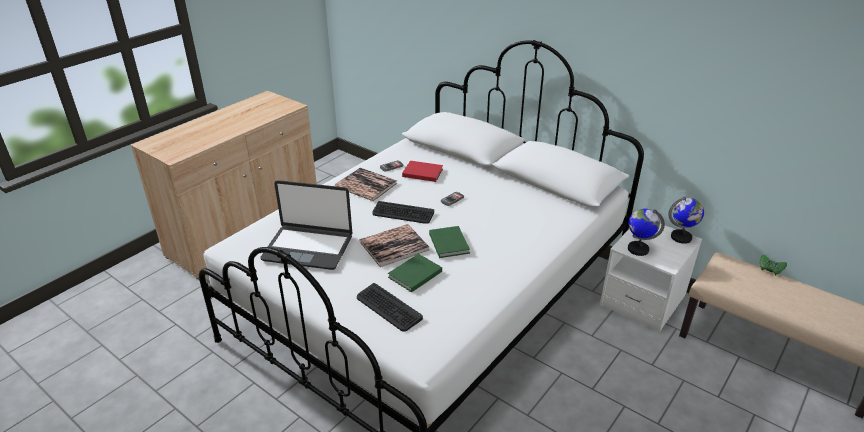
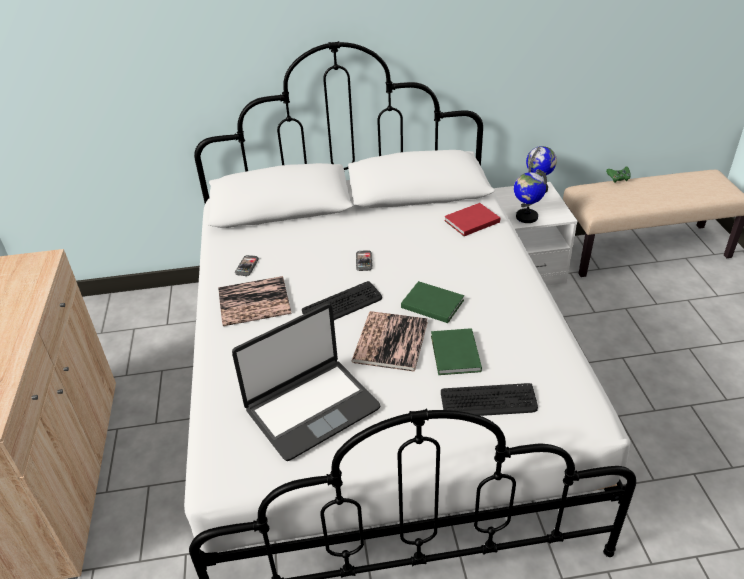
camera: 45 degrees left, 5 degrees up
red book [402,161,443,182] -> red book moved to [444,203,500,236]

